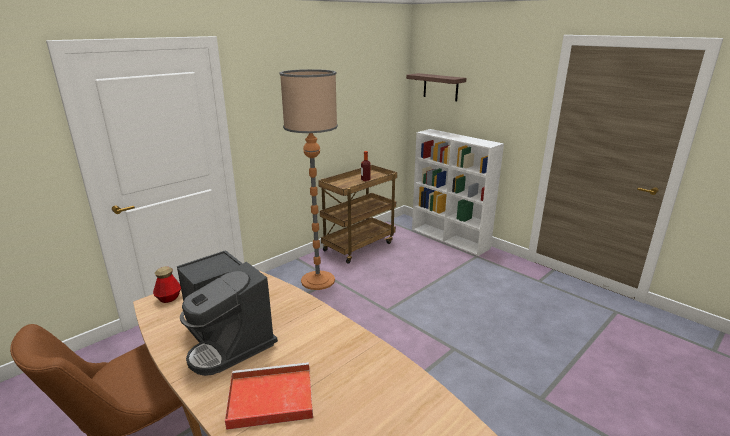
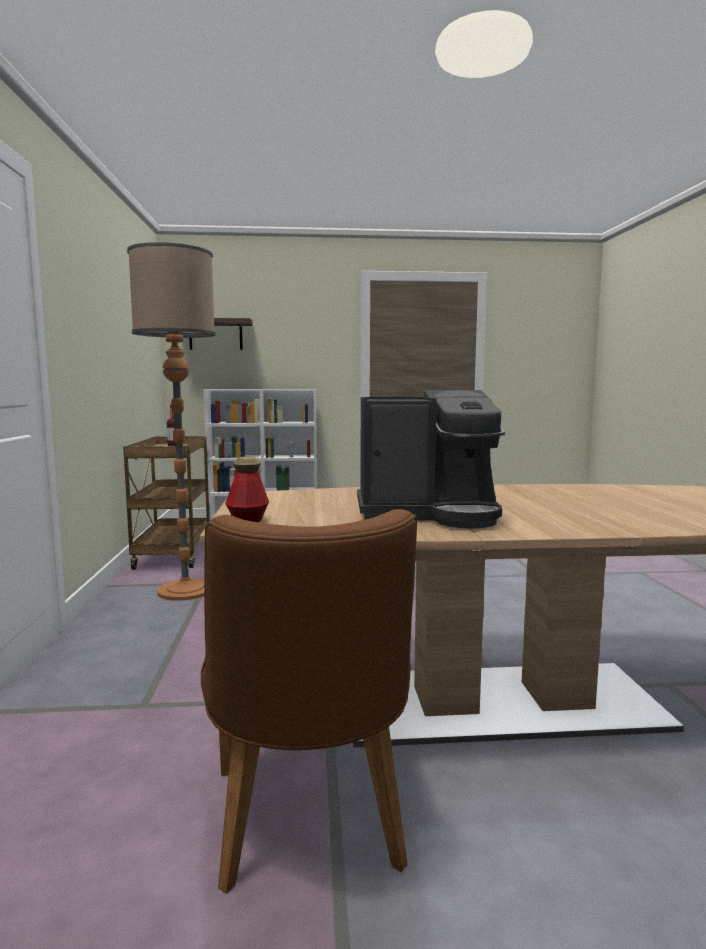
camera: 50 degrees left, 15 degrees down
red tray [225,362,313,430] -> none

